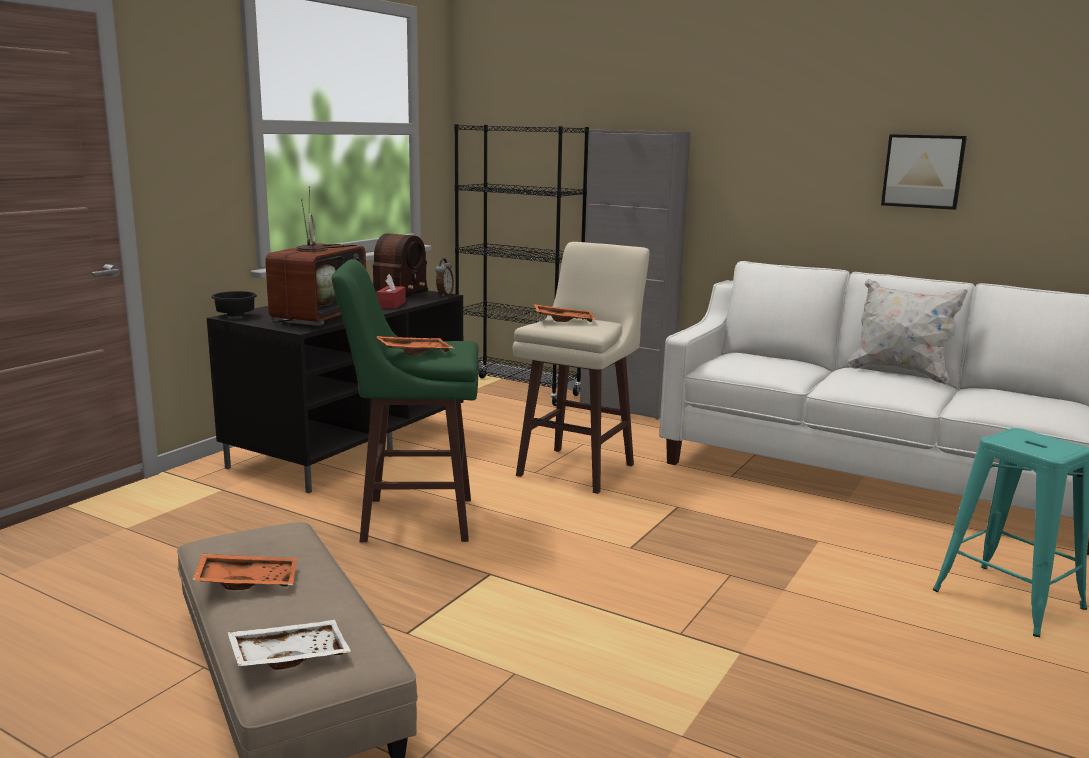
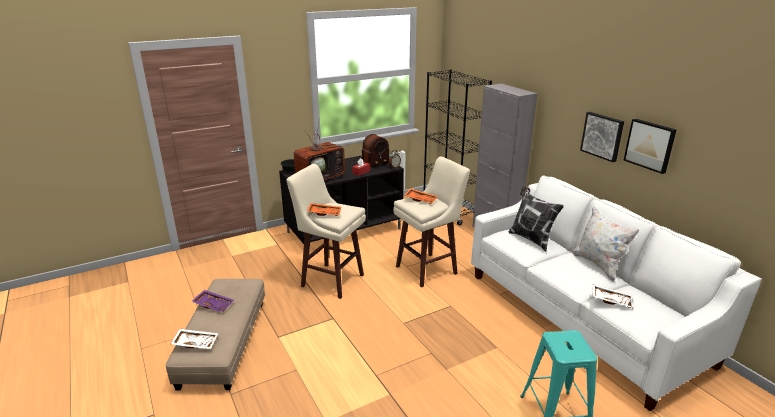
camera: 30 degrees right, 10 degrees up
orange tray [192,554,297,590] -> purple tray [191,290,234,312]
green stool [331,259,479,542] -> beige stool [286,164,366,299]
none -> pillow [509,186,564,252]
none -> picture [580,112,624,162]
none -> white tray [593,284,634,309]

